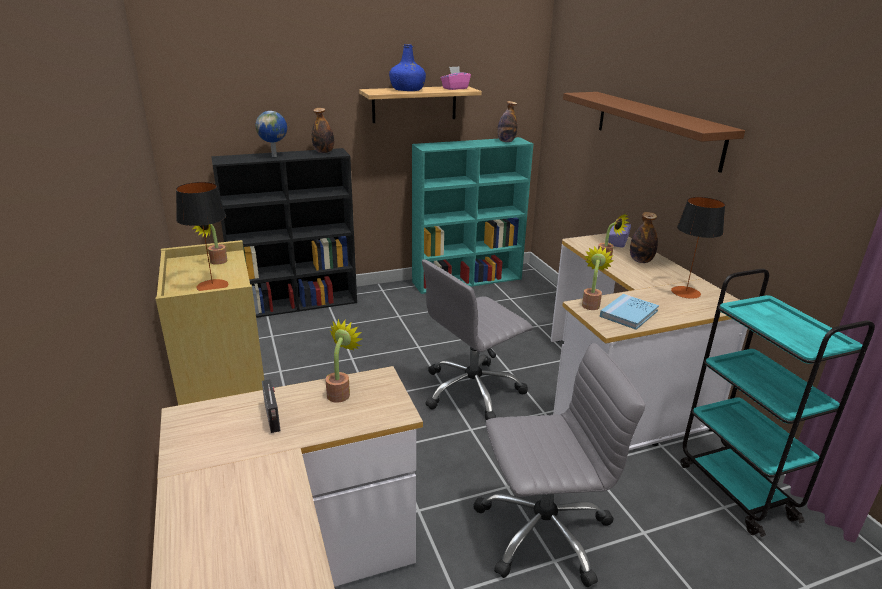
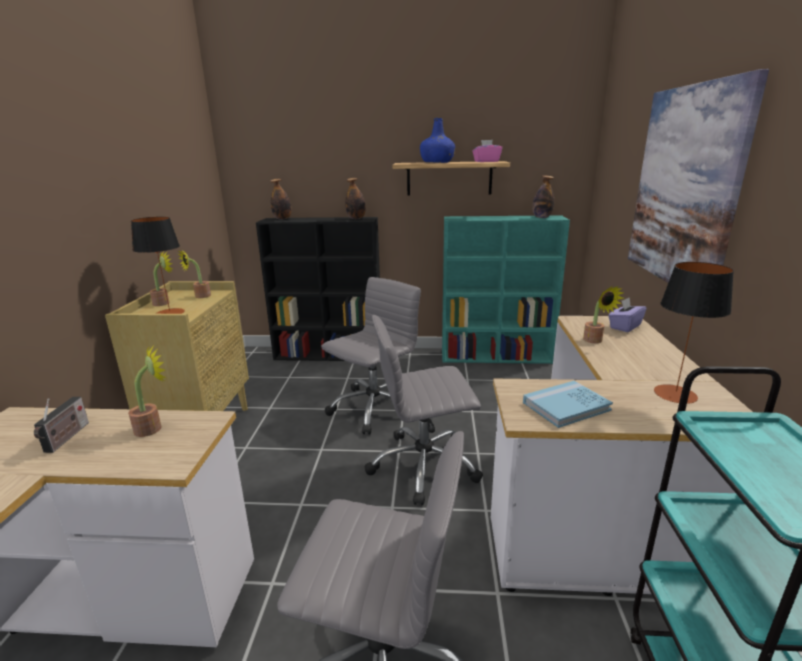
camera: 25 degrees right, 5 degrees down
globe [255,111,287,157] -> none
brown shelf [563,92,745,173] -> picture [628,69,769,283]
potted plant [582,246,614,310] -> potted plant moved to [150,251,173,306]
bottle [630,212,658,263] -> bottle moved to [271,179,291,219]
none -> grey office chair [321,277,421,435]

